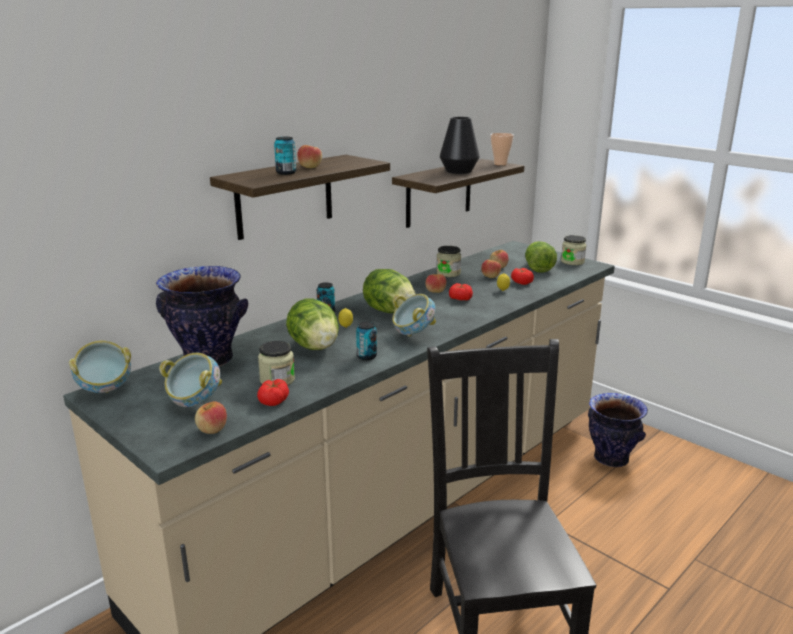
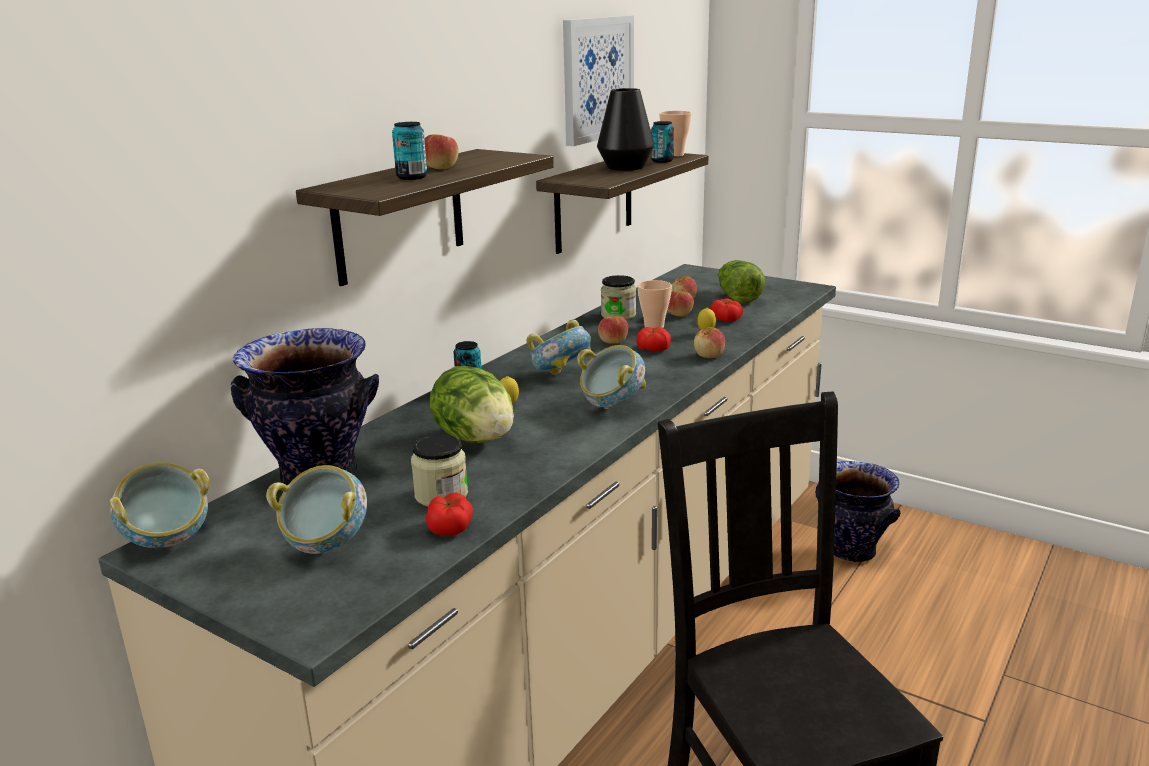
camera: 10 degrees left, 0 degrees up
apple [195,401,227,434] -> apple moved to [694,327,725,358]
can [356,322,377,360] -> can moved to [651,121,674,163]
lettuce [363,269,416,313] -> bowl [526,320,591,375]
jar [561,235,586,265] -> none
none -> picture [563,15,634,146]
none -> cup [637,280,672,328]

